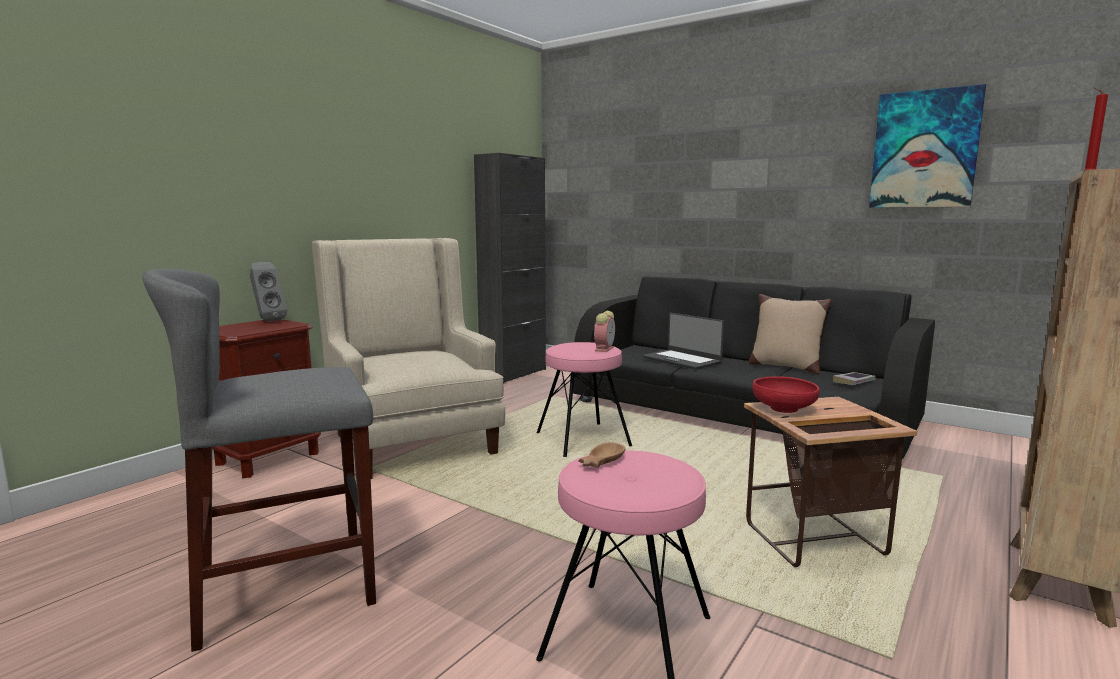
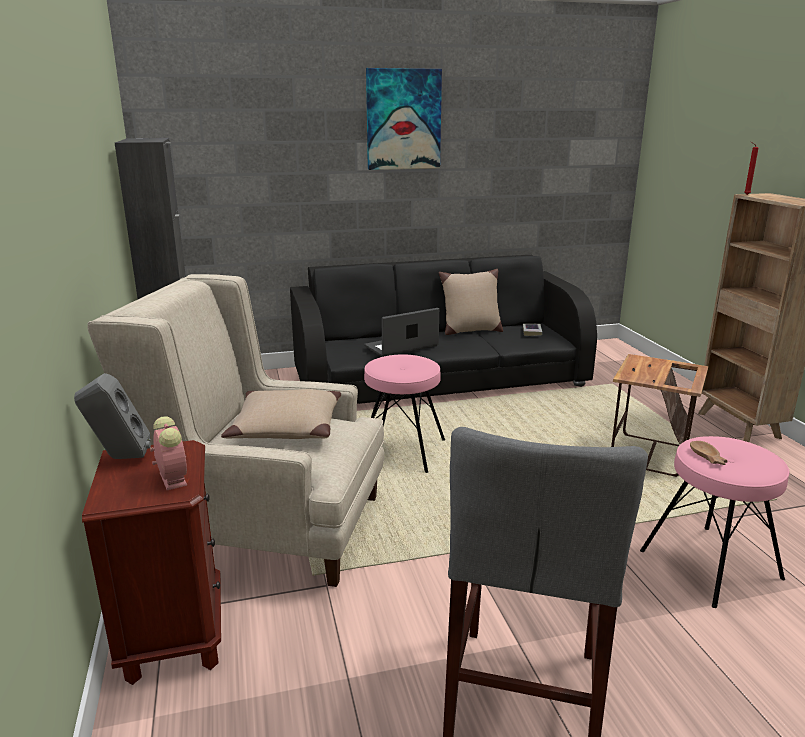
camera: 50 degrees left, 10 degrees up
alarm clock [594,311,615,352] -> alarm clock moved to [150,416,187,490]
laptop [643,312,725,369] -> laptop turned 150 degrees clockwise [364,308,439,357]
red bowl [753,376,820,413] -> none
picture [869,84,986,208] -> picture moved to [366,68,442,170]
none -> beige pillow [221,389,341,439]

